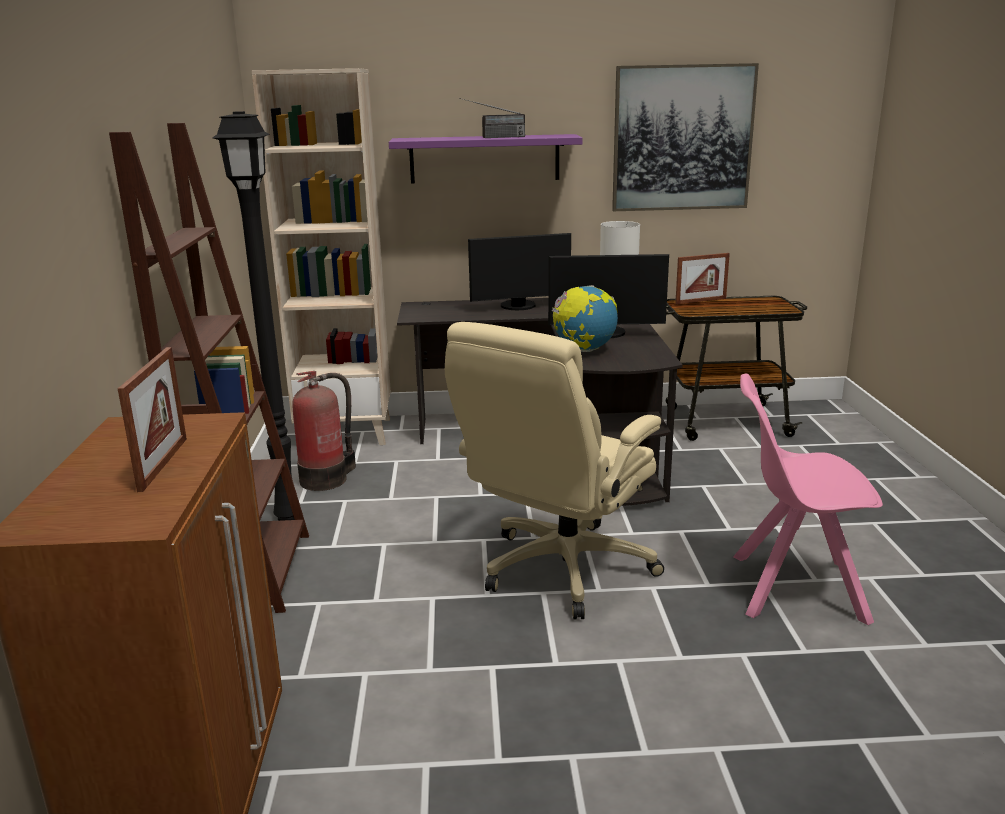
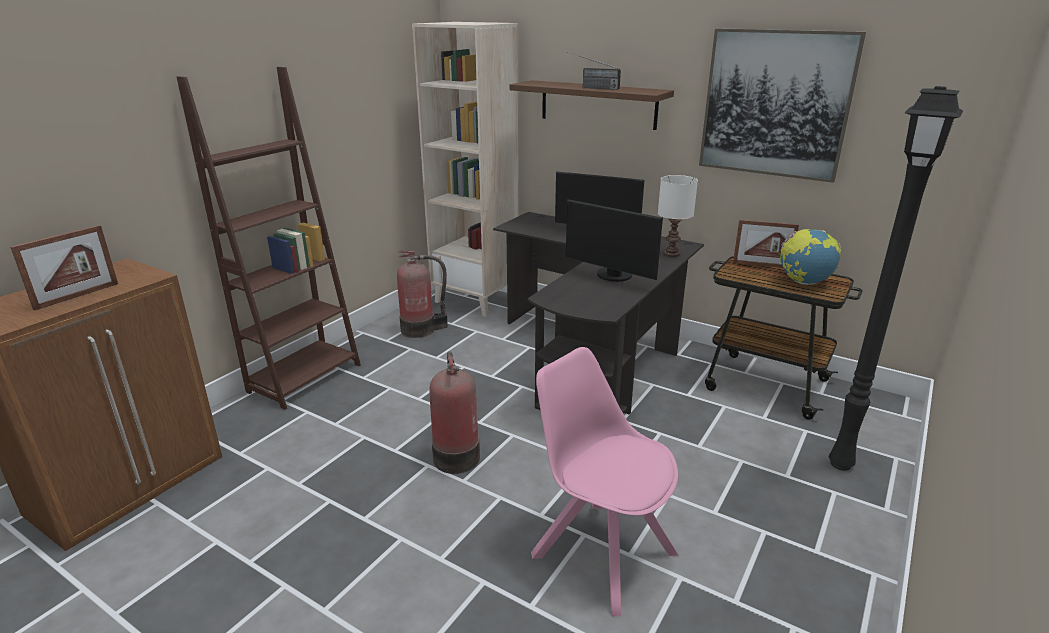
camera: 35 degrees right, 5 degrees up
black floor lamp [212,111,295,521] -> black floor lamp moved to [829,86,963,471]
purple shelf [389,134,583,184] -> brown shelf [510,80,674,130]
beige office chair [445,322,664,619] -> fire extinguisher [430,351,480,474]
globe [552,285,618,352] -> globe moved to [780,229,841,285]

